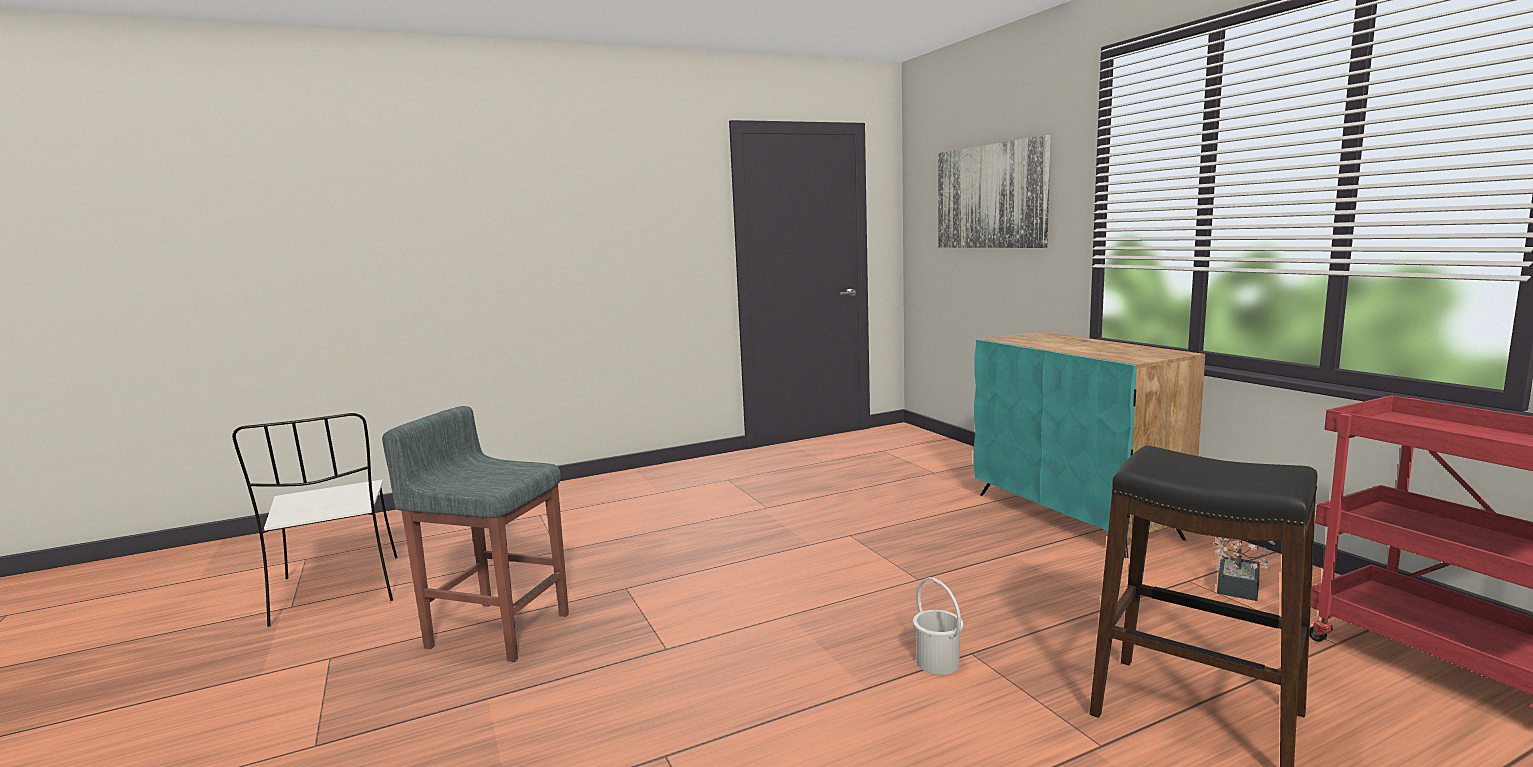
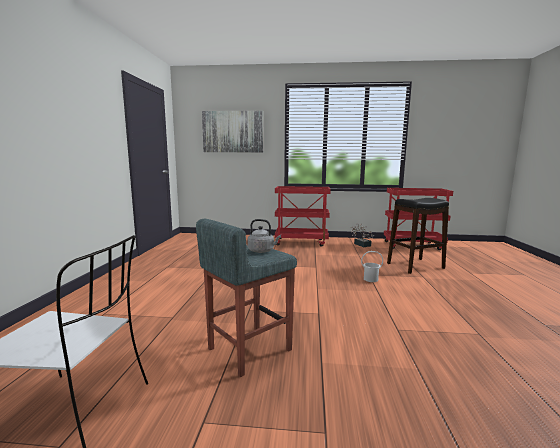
camera: 60 degrees left, 0 degrees up
turquoise cabinet [973,332,1205,558] -> red cart [275,186,331,247]
none -> grey kettle [247,219,281,253]

